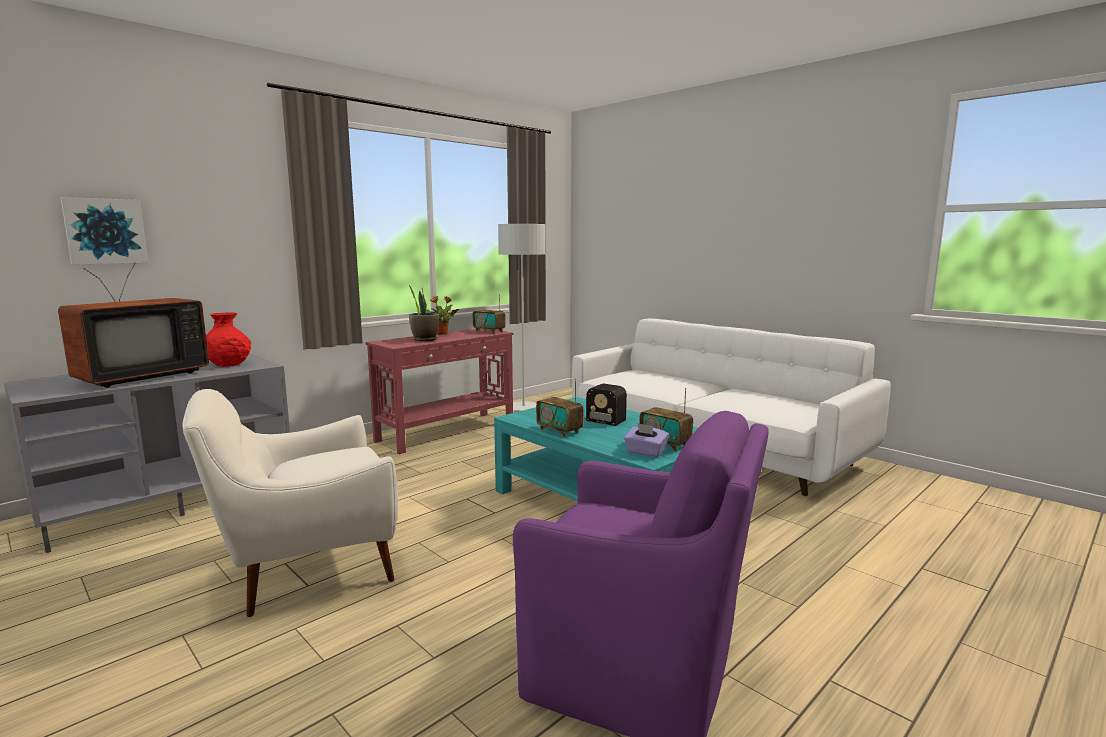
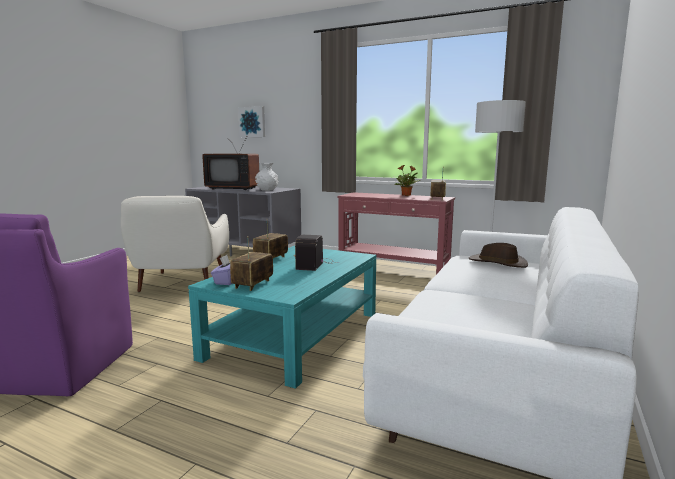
camera: 70 degrees right, 0 degrees up
white armchair [182,389,398,617] -> white armchair turned 135 degrees counterclockwise [121,196,229,292]
red vase [206,313,251,367] -> white vase [255,163,279,191]
potted plant [409,286,439,341] -> none
none -> brown hat [469,243,528,268]

